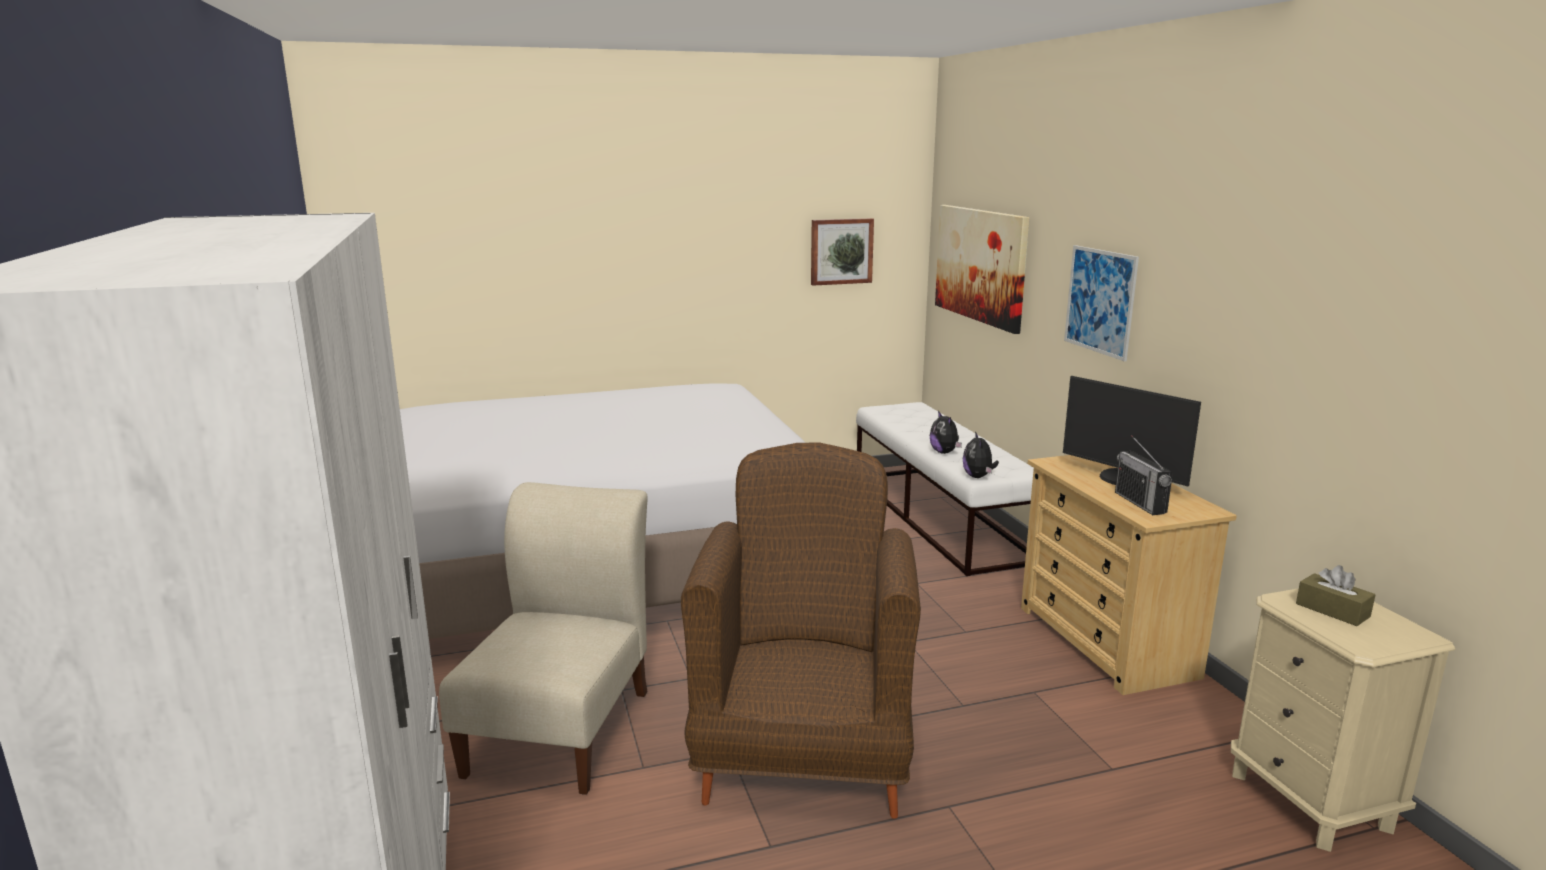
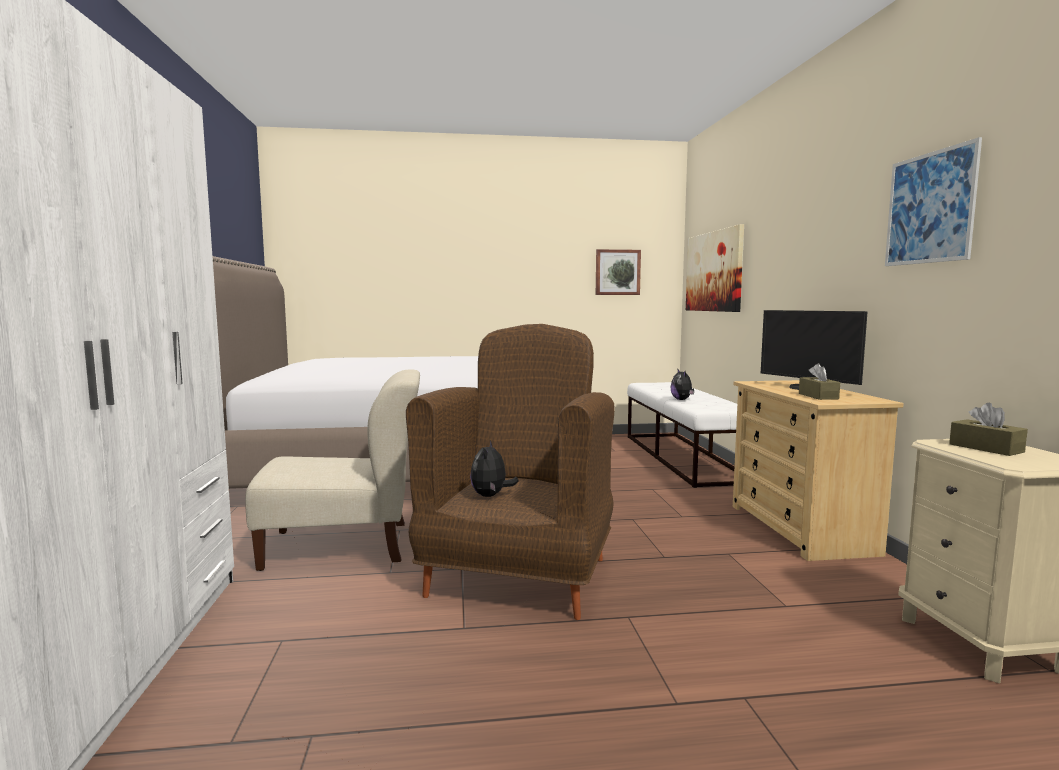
camera: 10 degrees right, 10 degrees down
beige chair [439,482,648,795] -> beige chair turned 60 degrees clockwise [245,369,420,571]
plush toy [963,431,999,478] -> plush toy moved to [470,440,519,497]
picture [1064,245,1139,361] -> picture moved to [885,137,982,266]
radio [1115,435,1173,515] -> brown tissue box [799,363,840,400]

